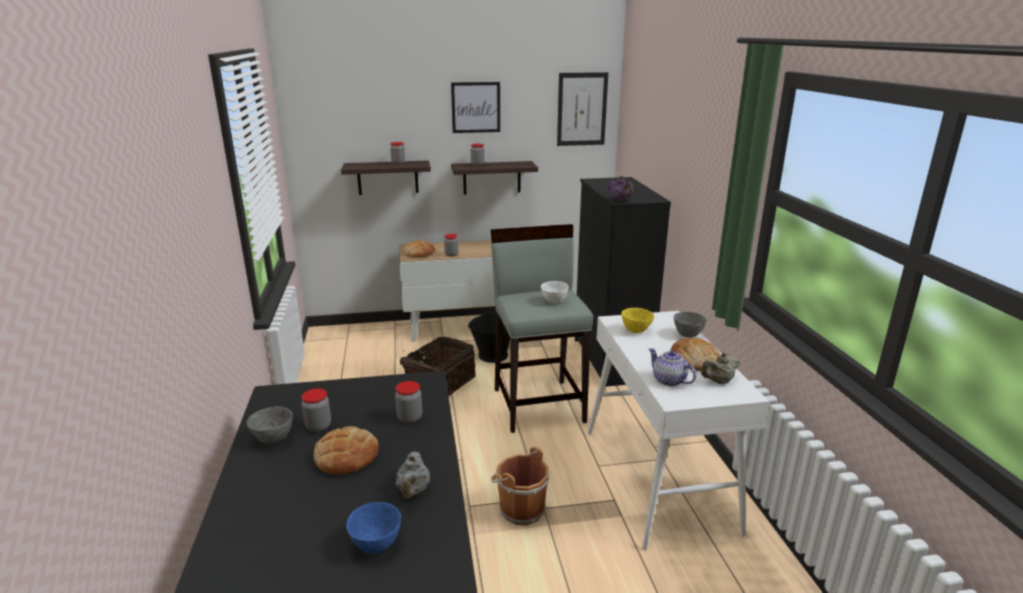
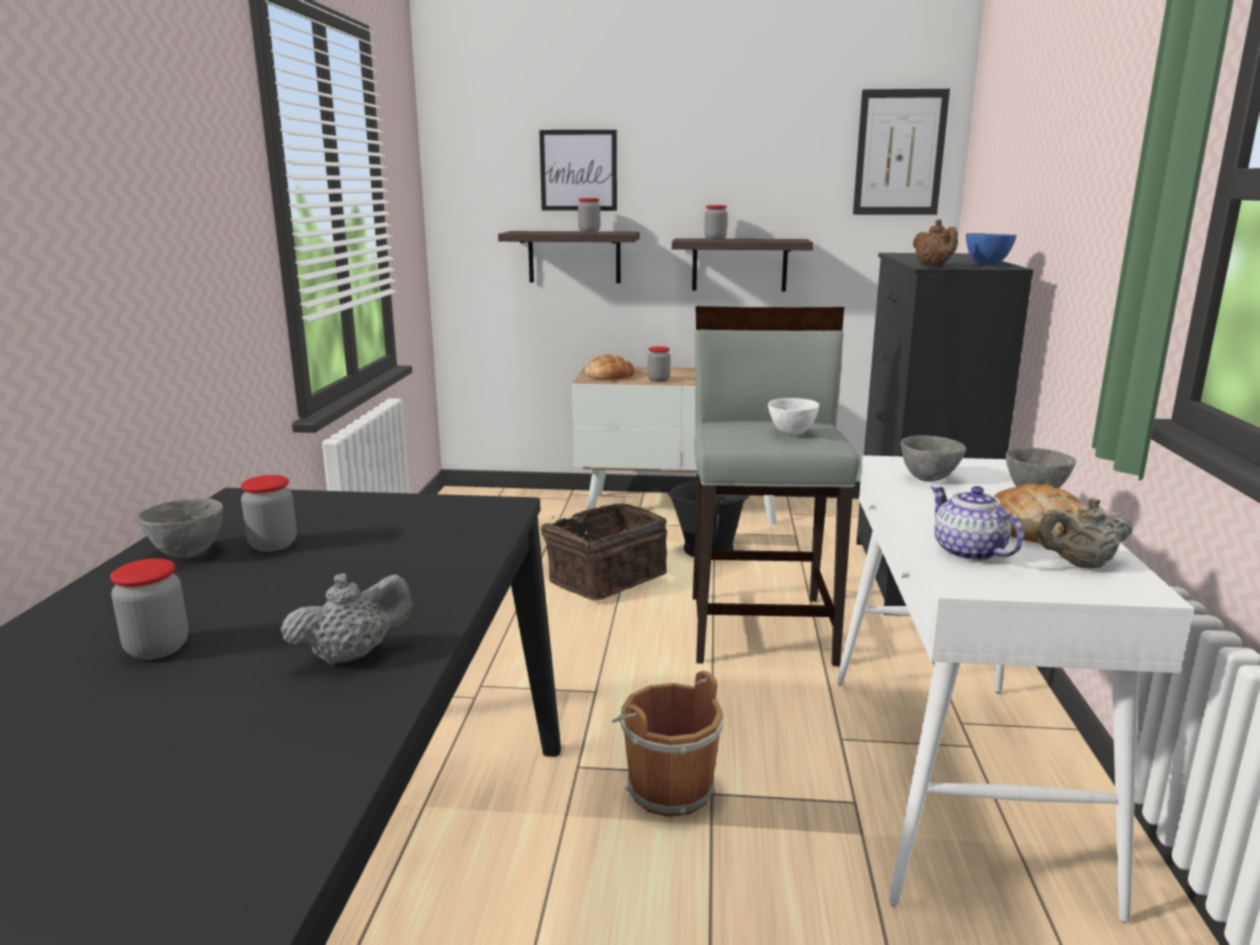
camera: 15 degrees right, 5 degrees down
bread [314,426,379,475] -> none
blue bowl [346,502,401,554] -> blue bowl moved to [966,233,1017,264]
jar [395,381,422,424] -> jar moved to [110,558,188,660]
grey teapot [396,451,430,499] -> grey teapot turned 135 degrees counterclockwise [280,573,413,665]
picture [451,82,500,133] -> picture moved to [539,130,617,211]
purple teapot [607,176,633,201] -> brown teapot [913,219,958,266]
yellow bowl [621,308,654,333] -> grey bowl [901,435,966,481]

